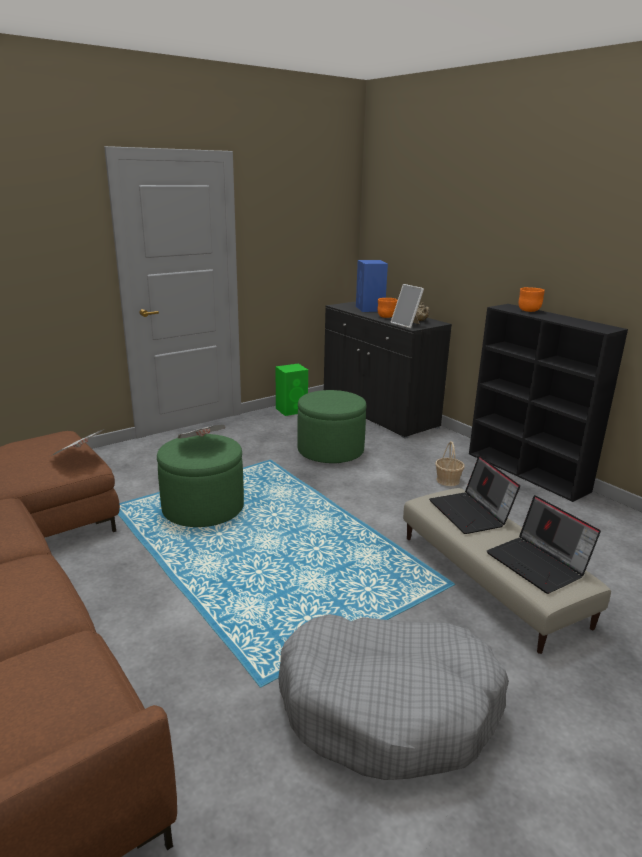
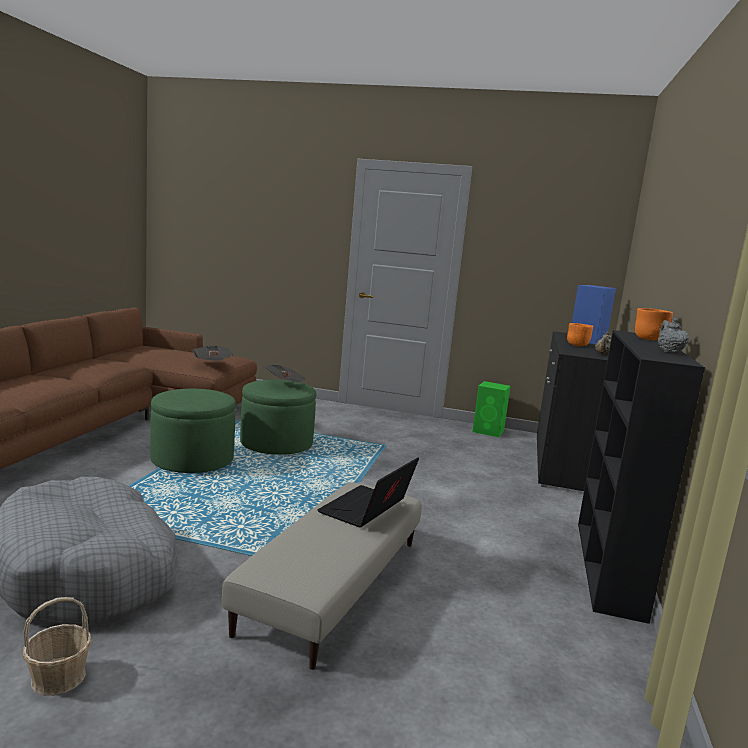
camera: 50 degrees right, 10 degrees down
green ottoman [297,390,366,463] -> green ottoman moved to [150,389,236,473]
picture frame [390,284,424,329] -> none
basket [435,441,465,486] -> basket moved to [23,597,92,696]
laptop [486,495,601,594] -> none
none -> grey teapot [658,318,689,354]

